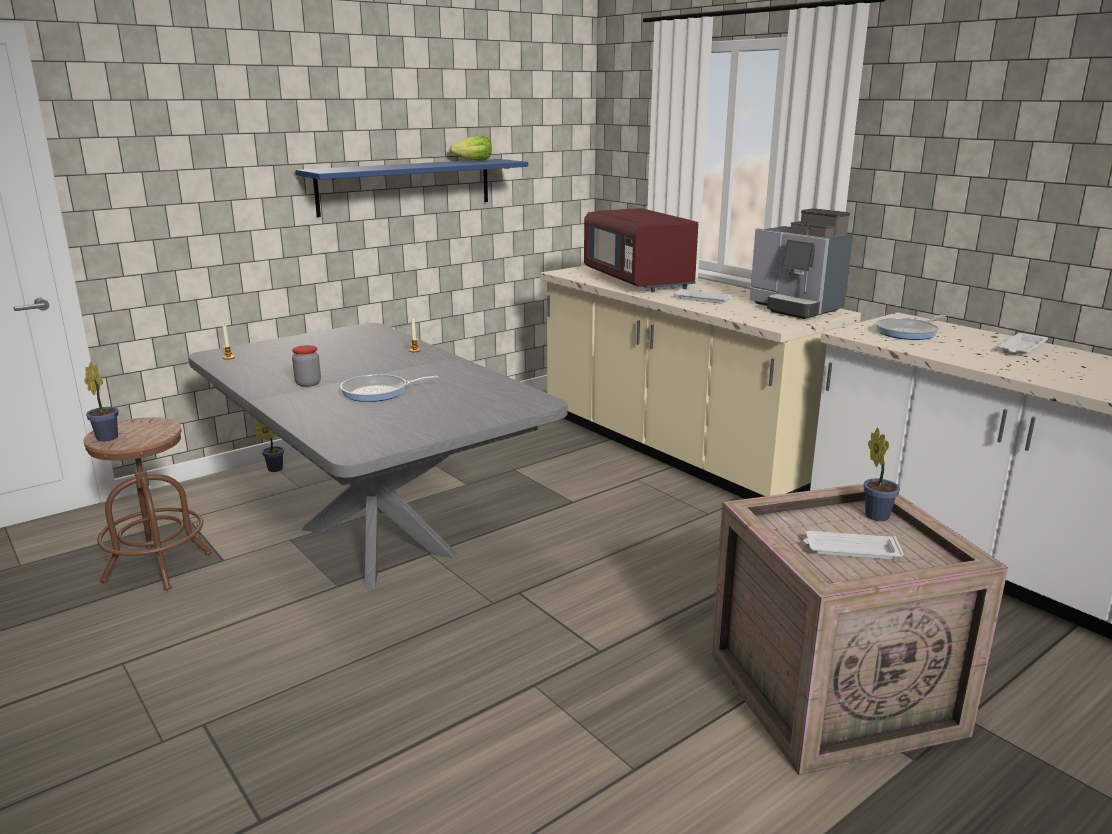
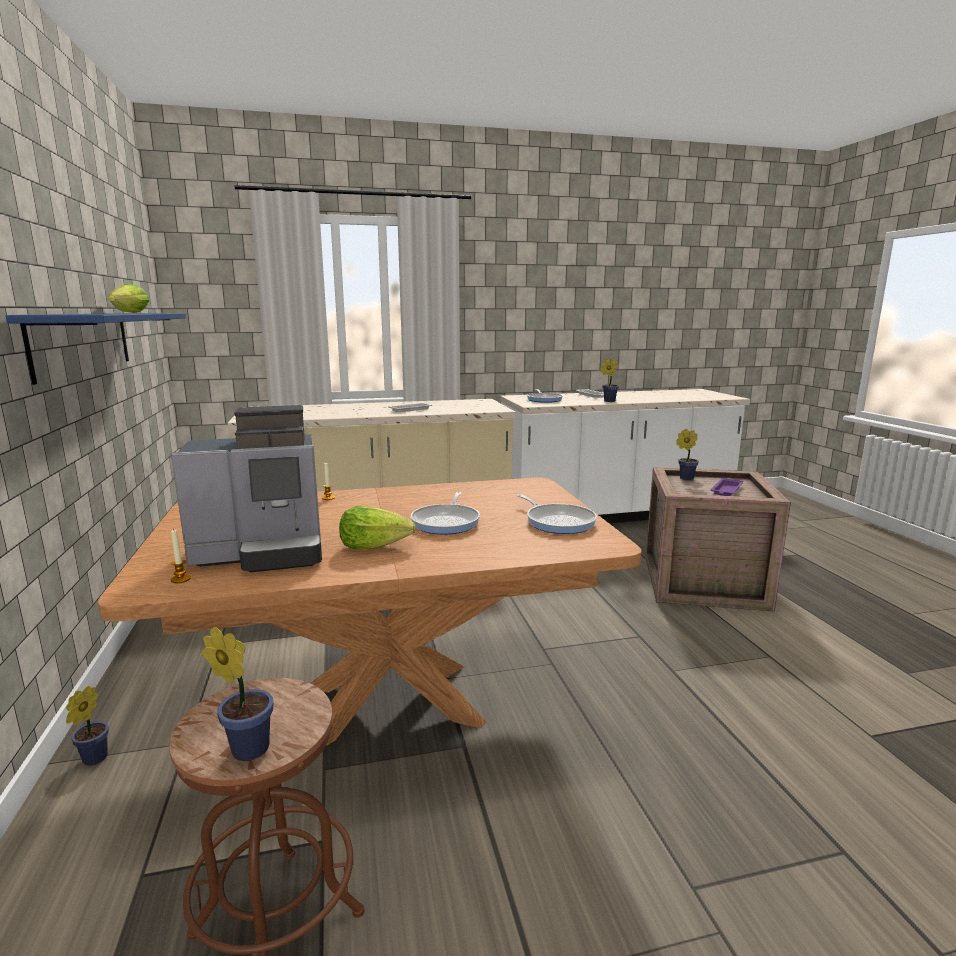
camera: 65 degrees left, 5 degrees down
grey dining table [188,323,568,589] -> brown dining table [97,477,642,746]
jar [292,345,321,387] -> lettuce [339,506,416,549]
red microwave [584,208,698,292] -> none
coffee machine [750,208,853,319] -> coffee machine moved to [171,405,322,572]
white tray [803,531,904,560] -> purple tray [711,478,743,496]
none -> frying pan [517,494,597,534]
none -> potted plant [600,358,619,402]

